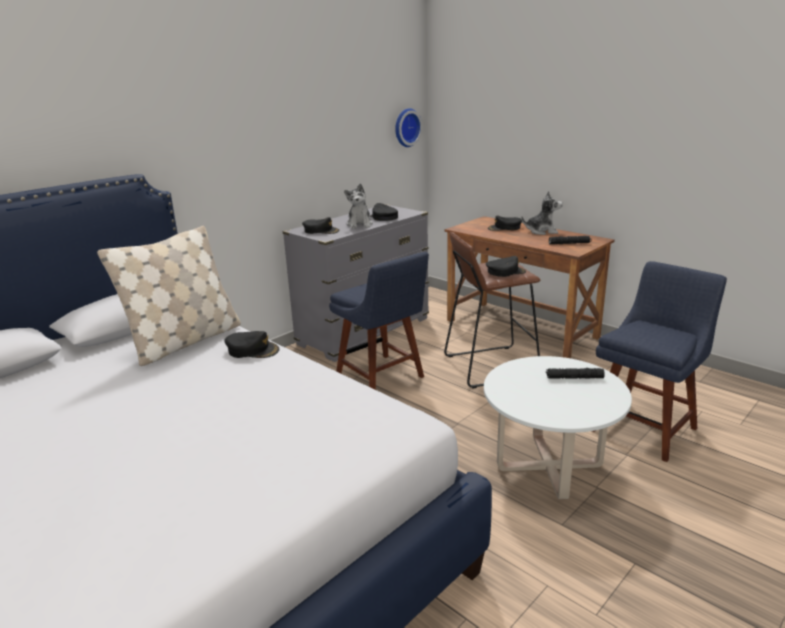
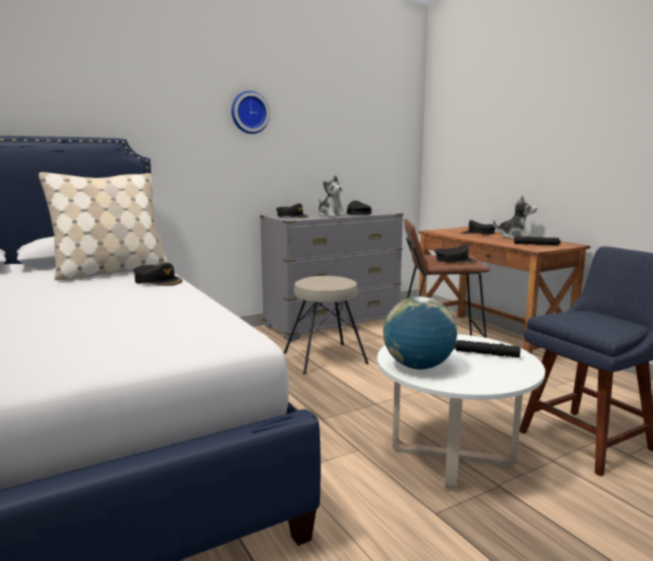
camera: 15 degrees right, 10 degrees down
blue chair [329,252,429,390] -> beige stool [284,276,369,374]
plush toy [344,183,373,229] -> plush toy turned 45 degrees counterclockwise [318,175,346,217]
wall clock [395,108,422,147] -> wall clock moved to [231,91,270,134]
none -> globe [383,296,457,369]

